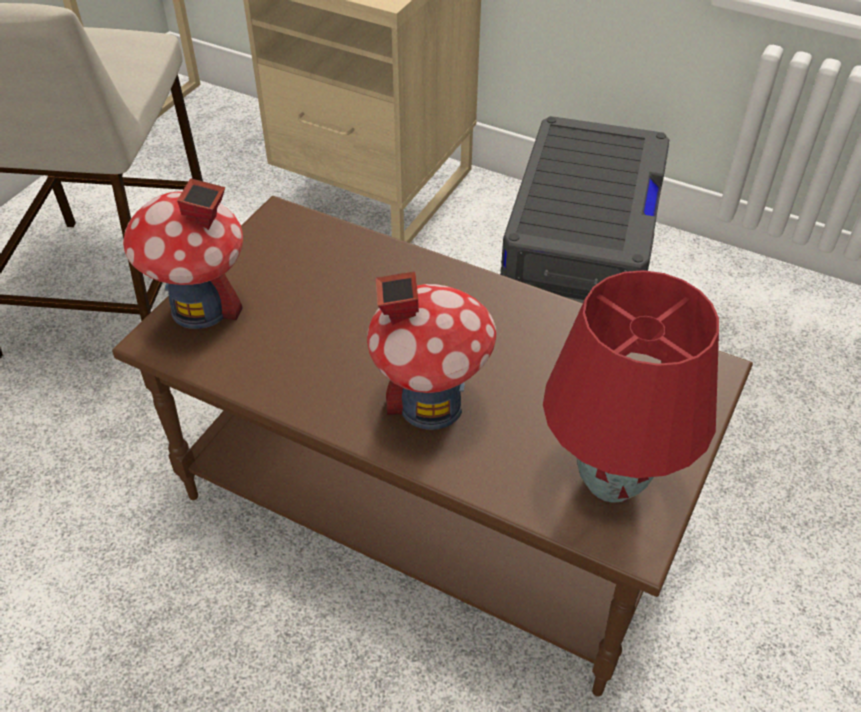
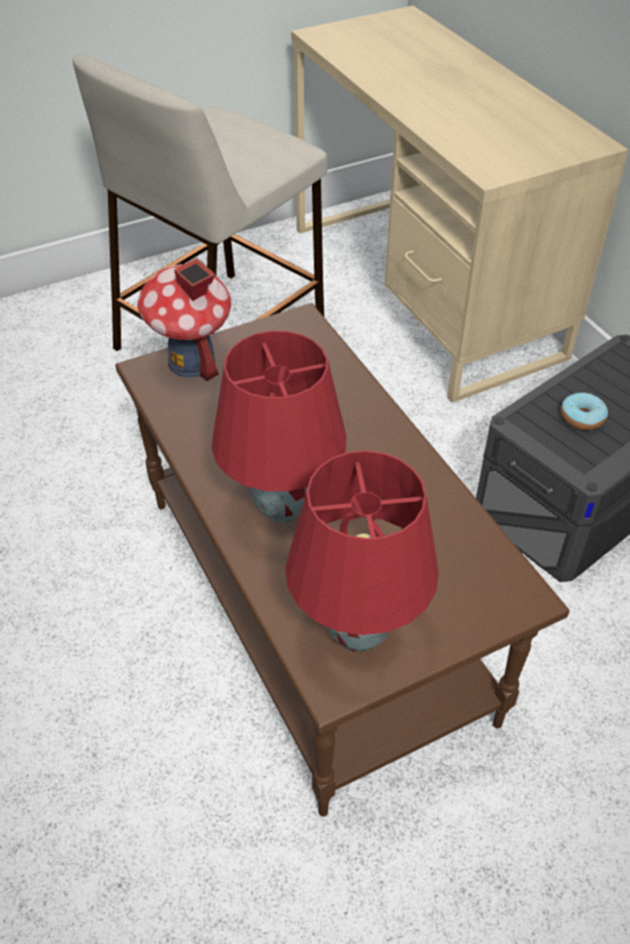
camera: 35 degrees right, 0 degrees up
toy house [367,271,496,430] -> red table lamp [211,331,346,522]
none -> donut [561,392,608,430]

